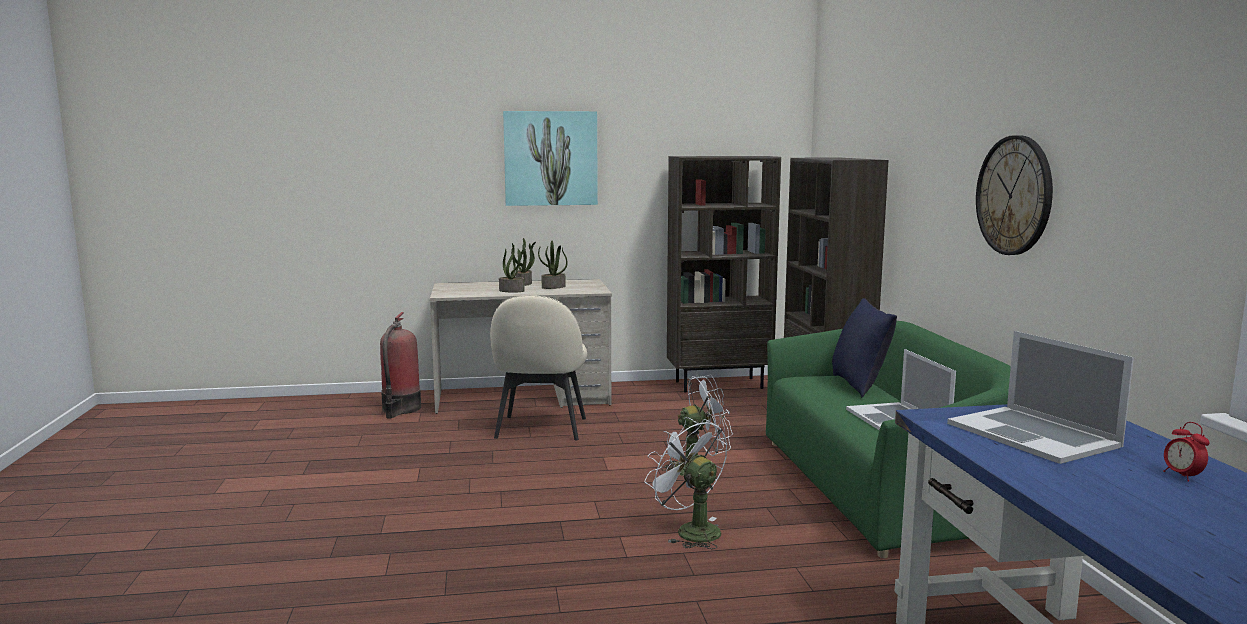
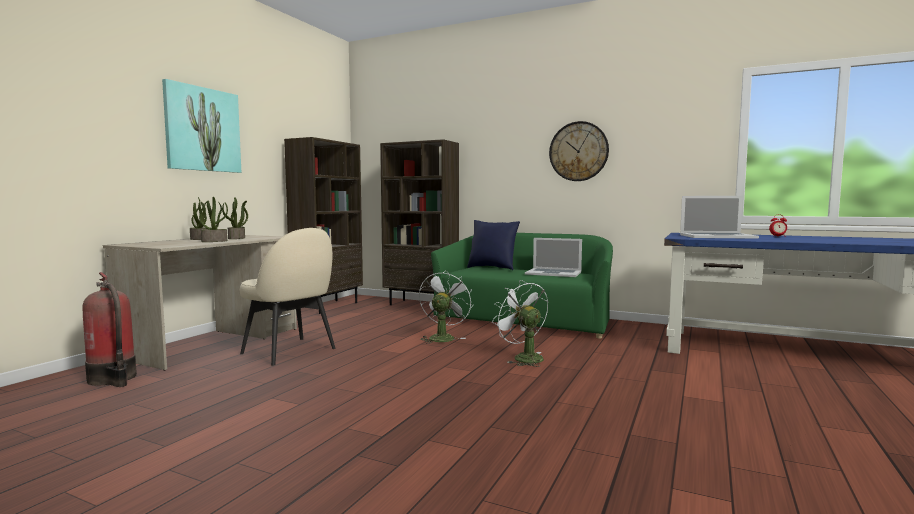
camera: 55 degrees left, 5 degrees down
white fan [644,417,728,549] -> white fan turned 60 degrees clockwise [492,280,549,367]

